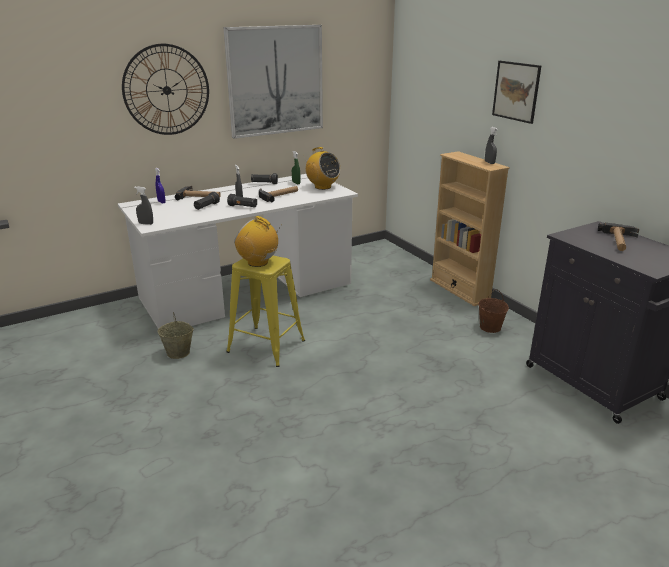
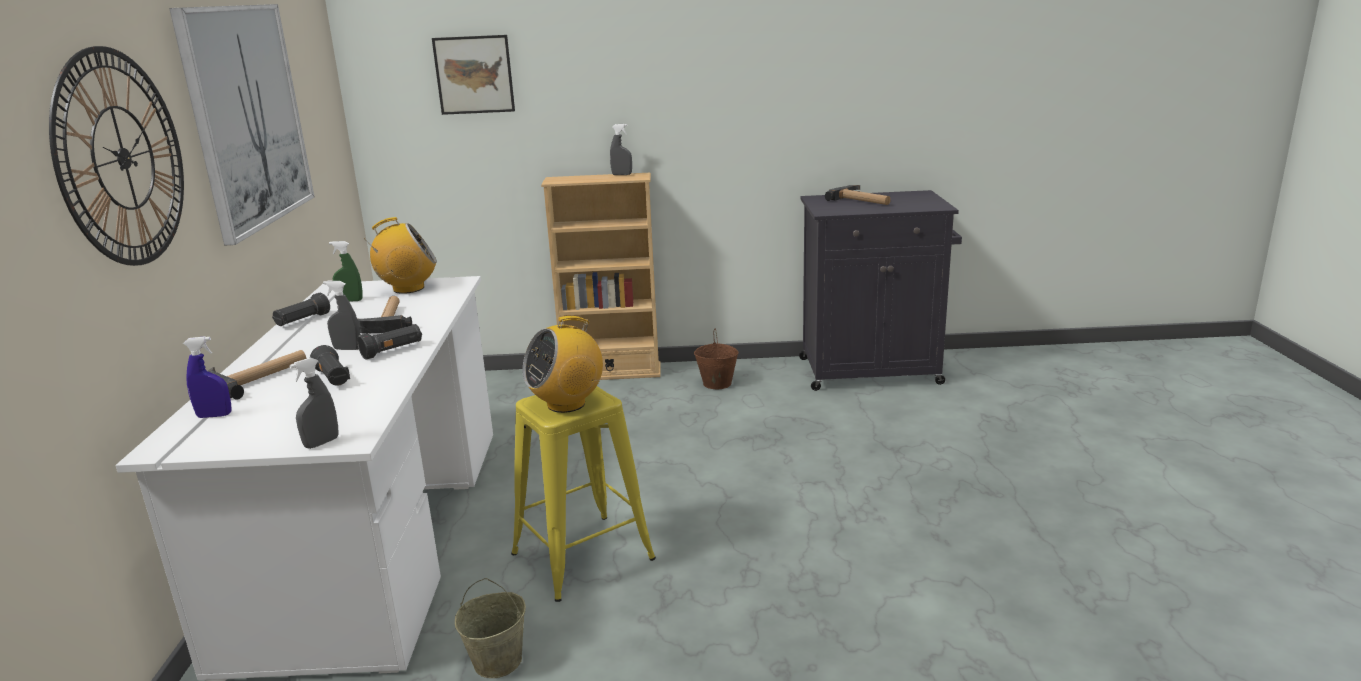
camera: 60 degrees left, 5 degrees down
picture [492,61,541,124] -> picture moved to [432,35,515,115]

